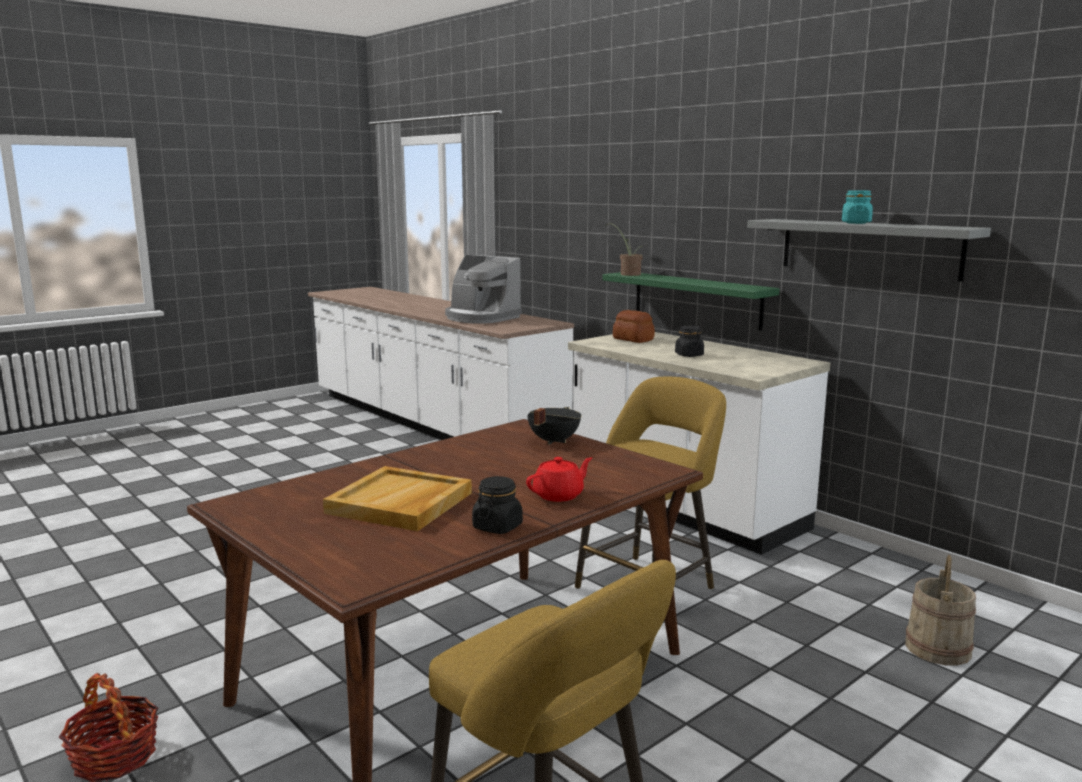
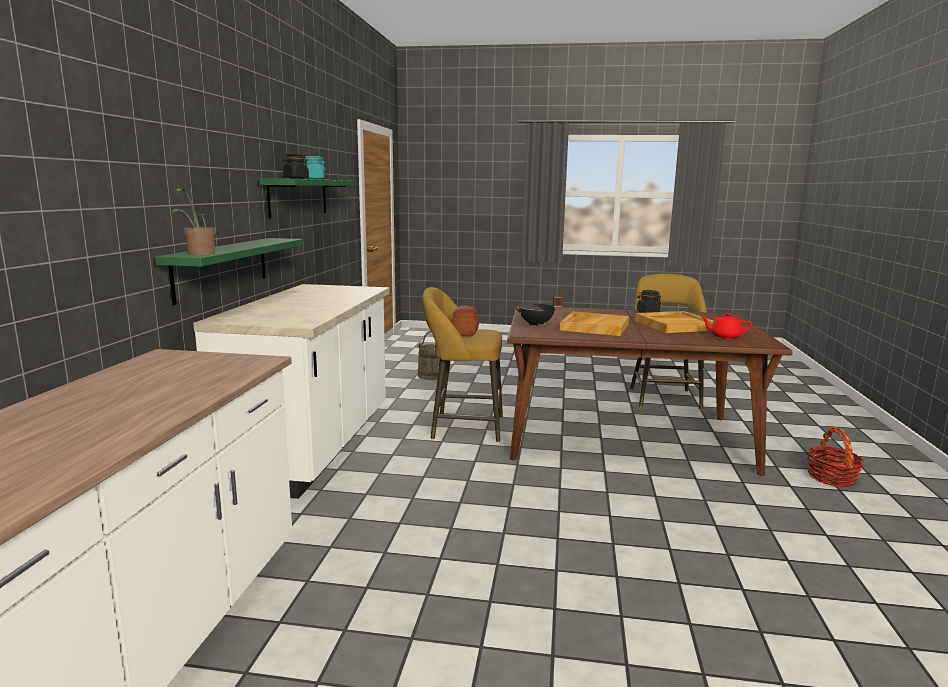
camera: 130 degrees left, 0 degrees up
coffee machine [445,255,522,324] -> none
red teapot [526,457,592,502] -> red teapot moved to [702,313,752,339]
bread [613,310,655,343] -> bread moved to [451,306,479,336]
black jar [675,326,704,357] -> black jar moved to [283,154,309,179]
grey shelf [747,219,991,282] -> green shelf [259,178,356,218]
none -> beige tray [560,311,629,336]

